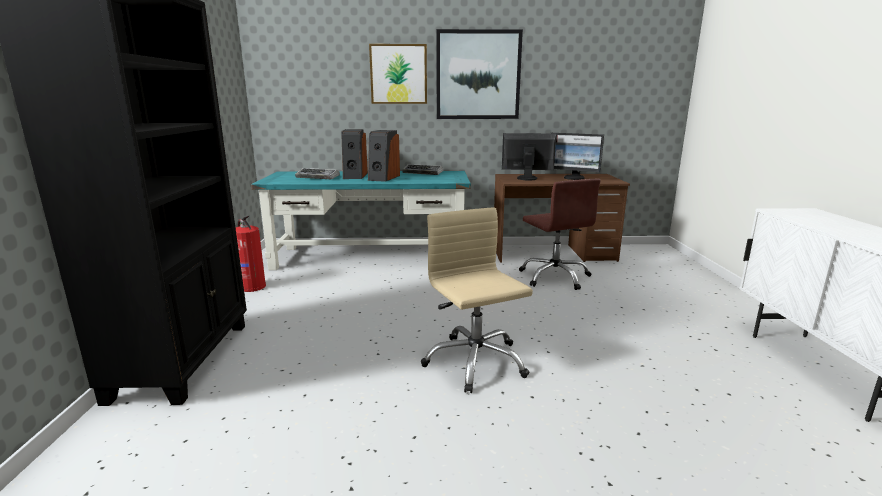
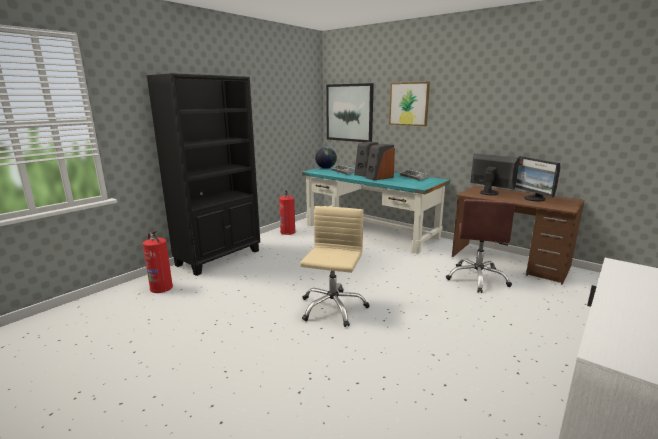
camera: 40 degrees right, 0 degrees up
picture [436,29,523,119] -> picture moved to [326,83,374,142]
none -> fire extinguisher [143,231,173,293]
none -> globe [315,147,337,169]

